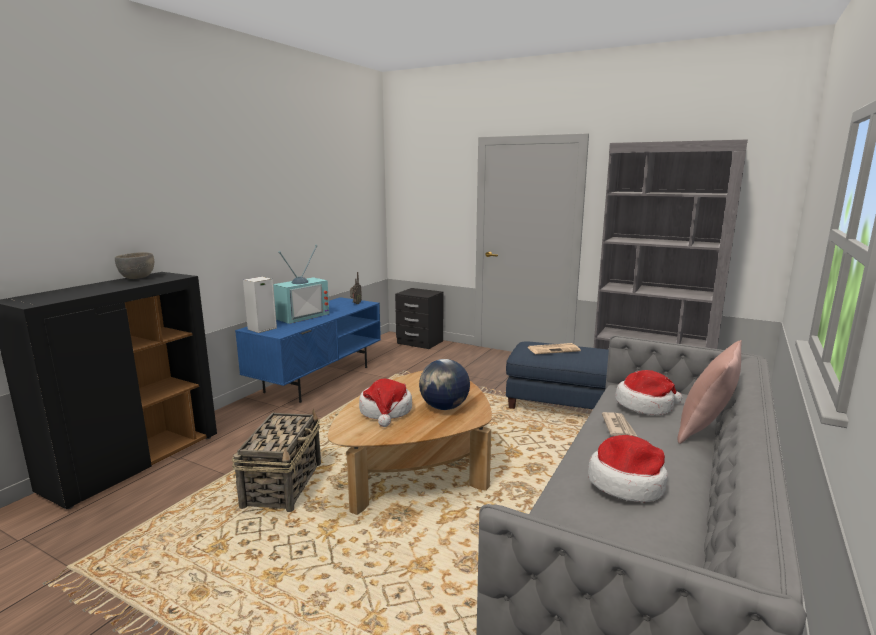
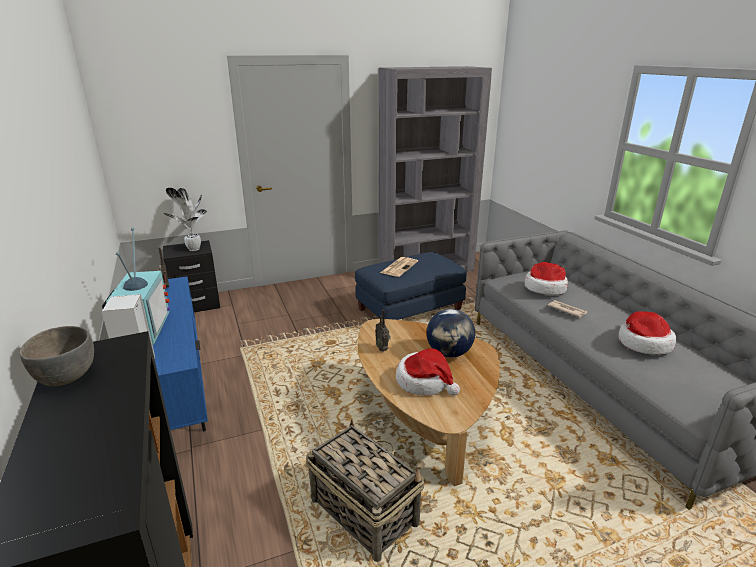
camera: 50 degrees left, 10 degrees up
pink pillow [677,340,742,444] -> none
none -> potted plant [164,188,207,251]
none -> radio [375,310,391,351]

